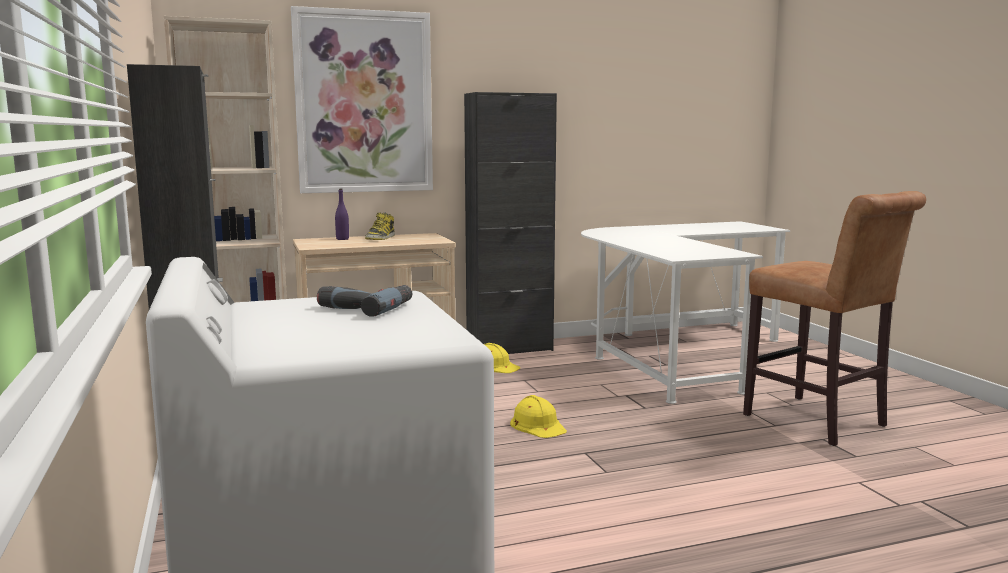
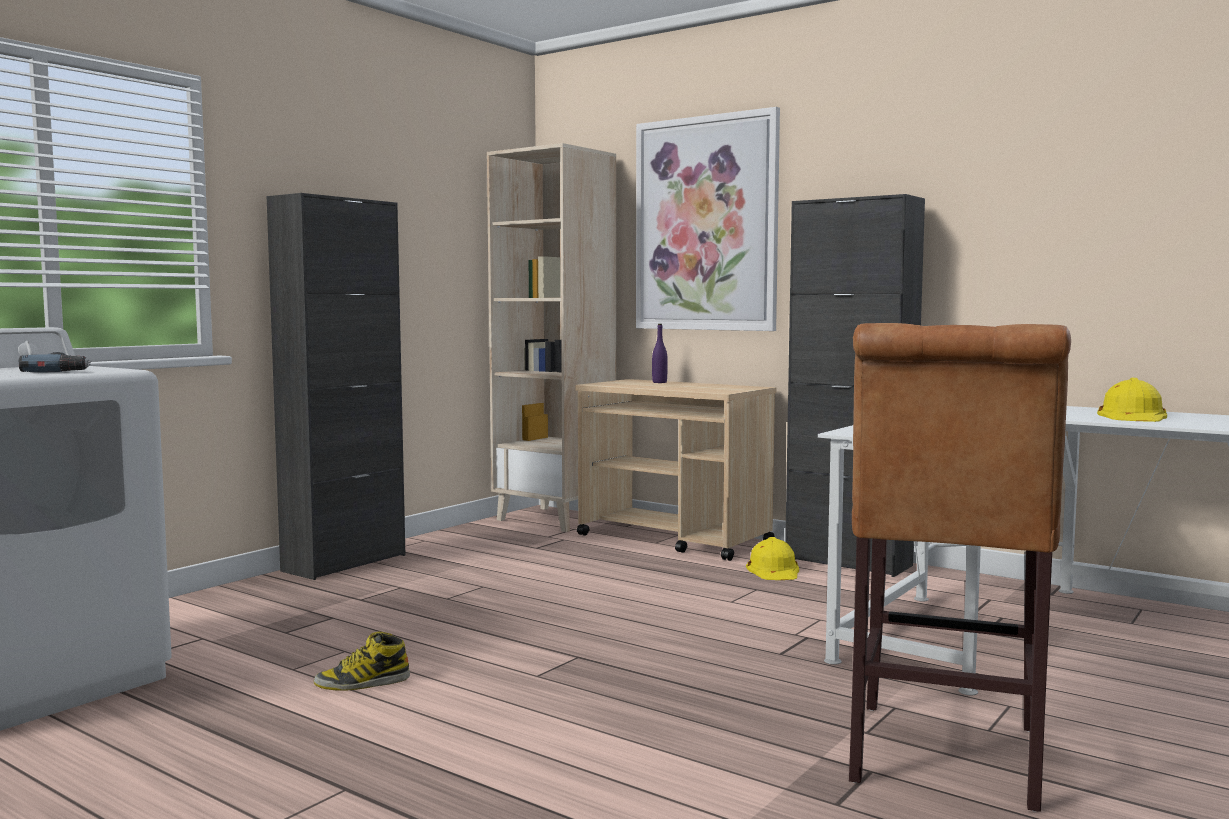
camera: 55 degrees right, 5 degrees down
boot [365,213,395,240] -> boot moved to [314,632,410,691]
yellow hard hat [510,395,567,438] -> yellow hard hat moved to [1097,378,1167,422]

